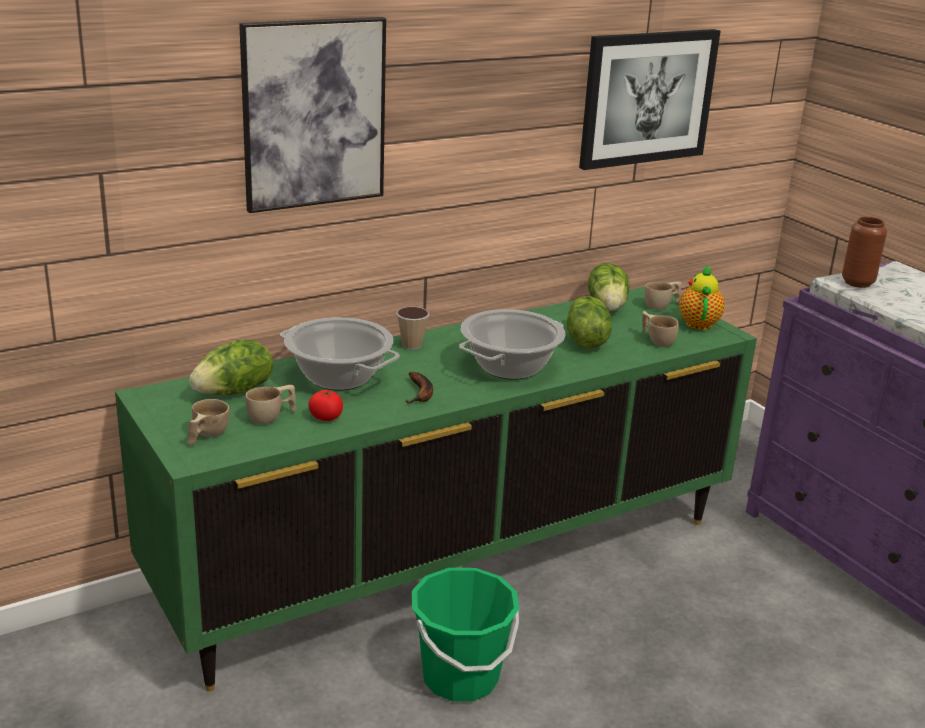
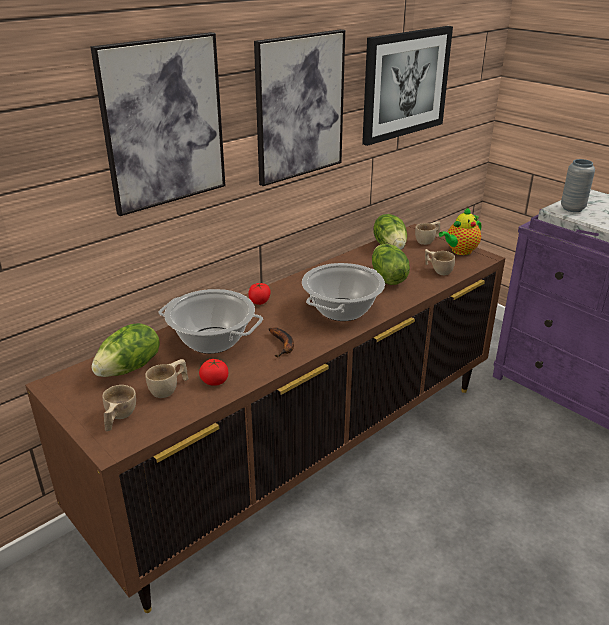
camera: 10 degrees left, 5 degrees up
green cabinet [115,287,757,692] -> brown cabinet [25,224,505,613]
cup [397,307,429,350] -> tomato [248,283,271,305]
green bucket [412,568,519,702] -> none
teapot [679,265,725,330] -> teapot turned 120 degrees counterclockwise [439,207,482,255]
brown vase [842,217,887,288] -> grey vase [561,159,595,212]
none -> picture [254,29,345,186]

